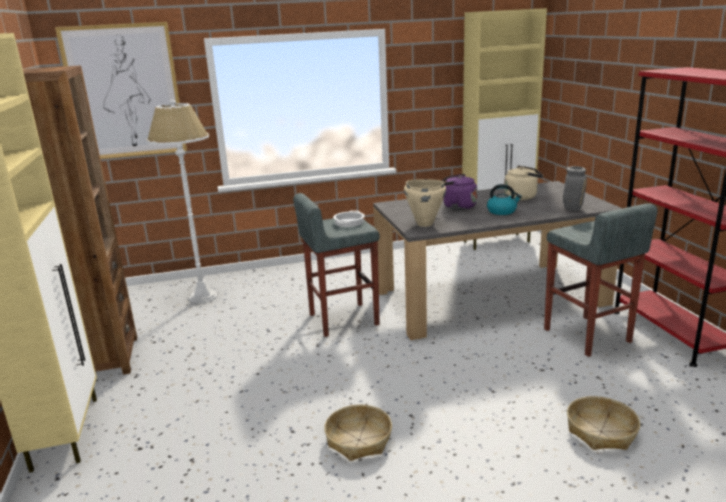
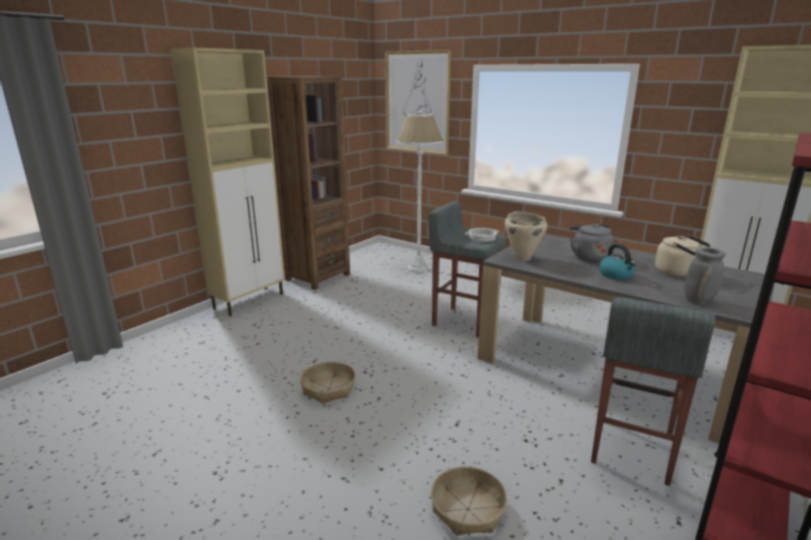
camera: 50 degrees right, 0 degrees up
purple kettle [442,174,477,210] -> grey kettle [569,224,613,262]

